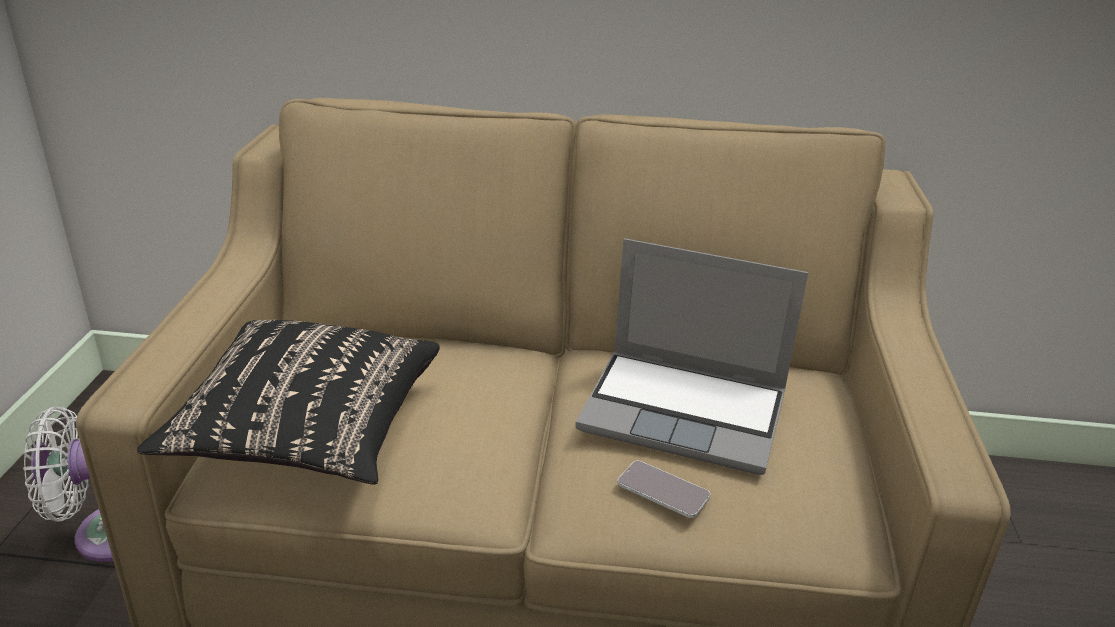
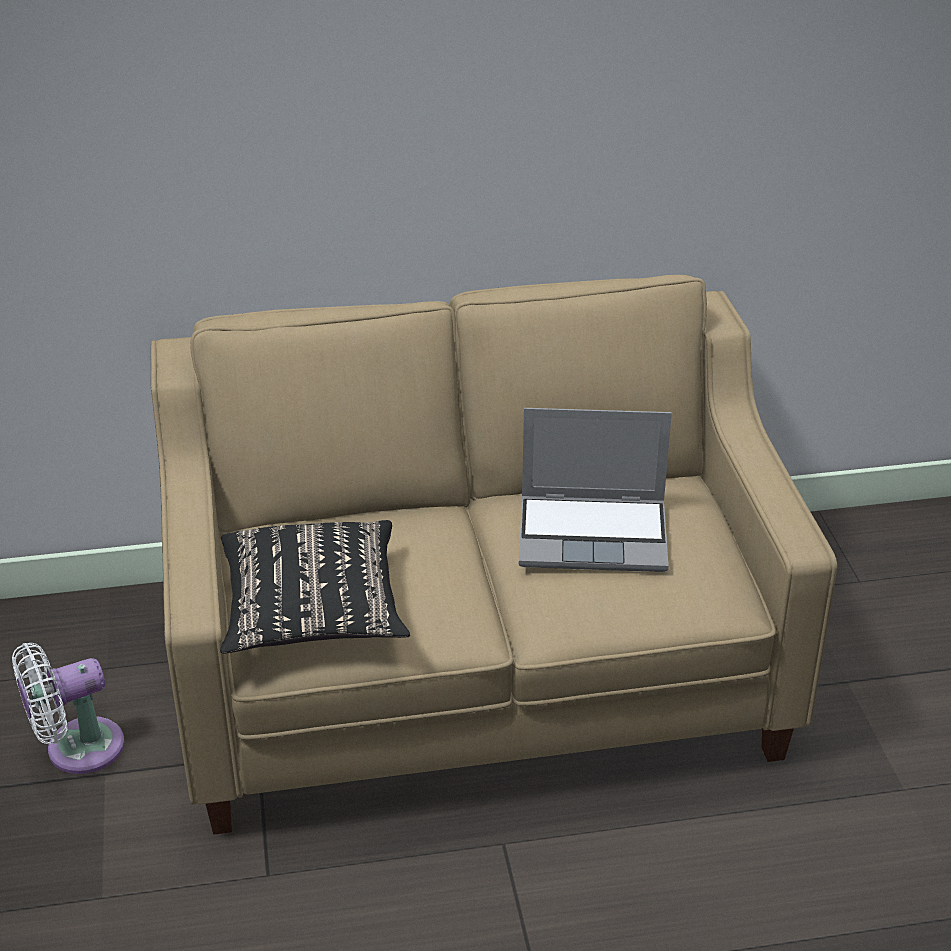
camera: 15 degrees left, 5 degrees up
phone [617,461,710,518] -> none

